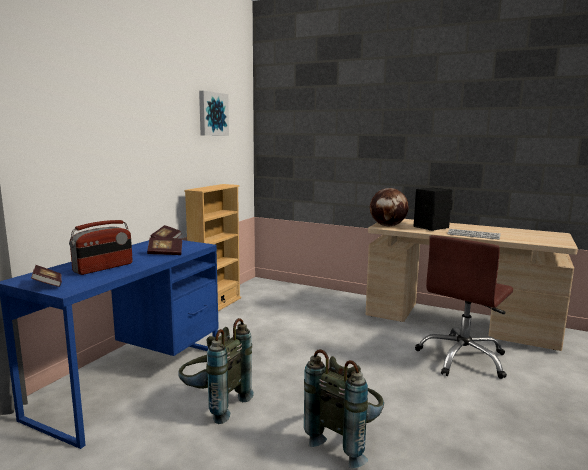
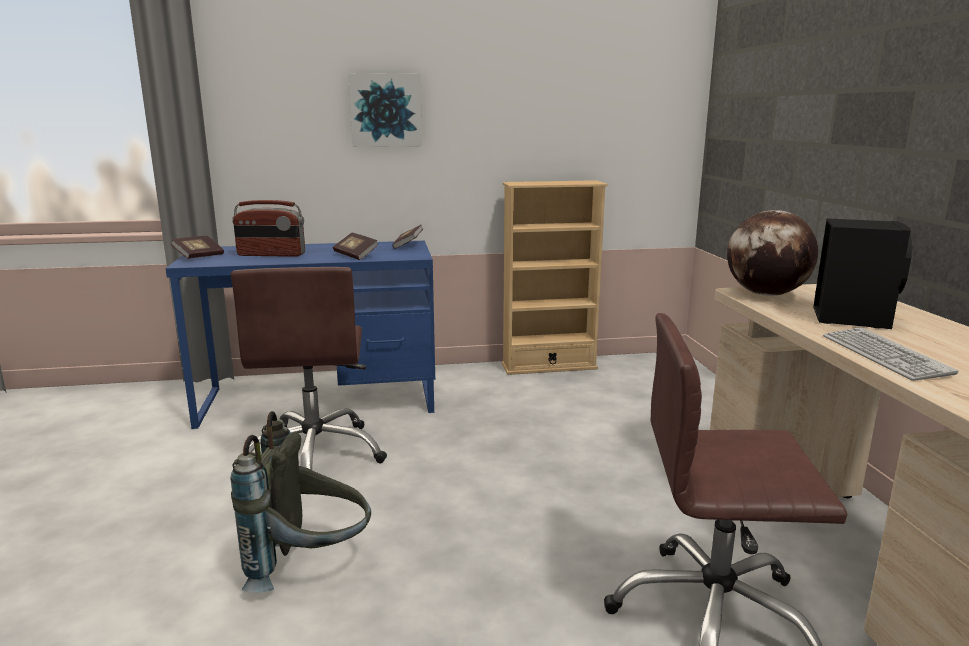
camera: 55 degrees right, 5 degrees up
grey backpack [178,318,254,424] -> brown office chair [231,267,387,470]
picture [199,91,229,136] -> picture moved to [349,73,422,147]

